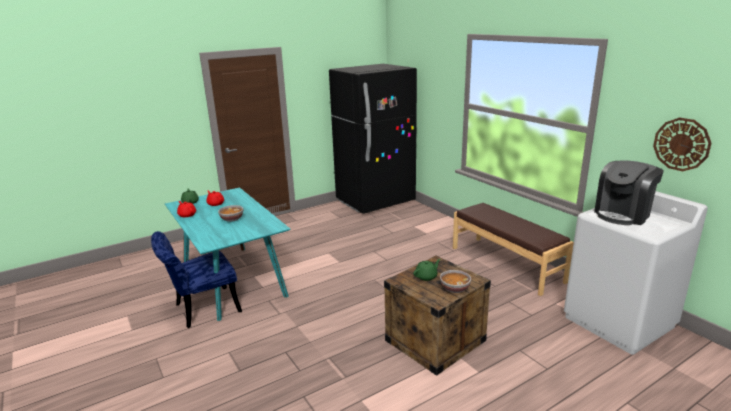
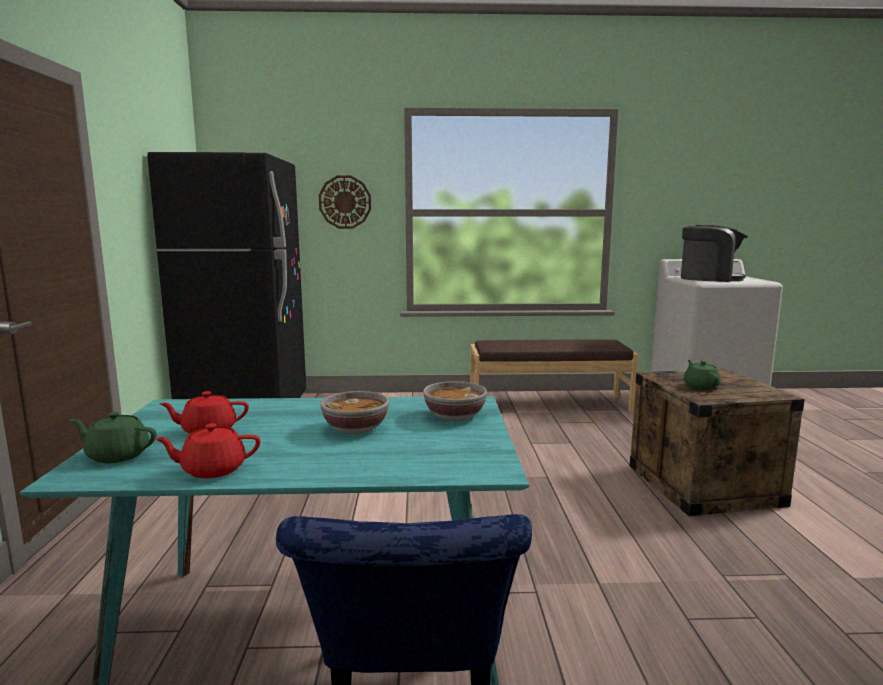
camera: 60 degrees left, 10 degrees down
bowl [440,270,471,293] -> bowl moved to [423,381,487,421]
coffee machine [594,160,664,225] -> coffee machine turned 60 degrees counterclockwise [681,225,748,282]
wall clock [653,118,712,171] -> wall clock moved to [319,176,371,229]

